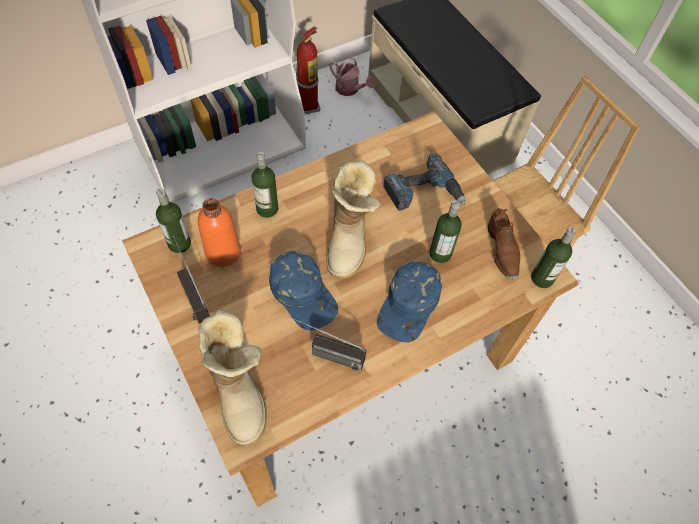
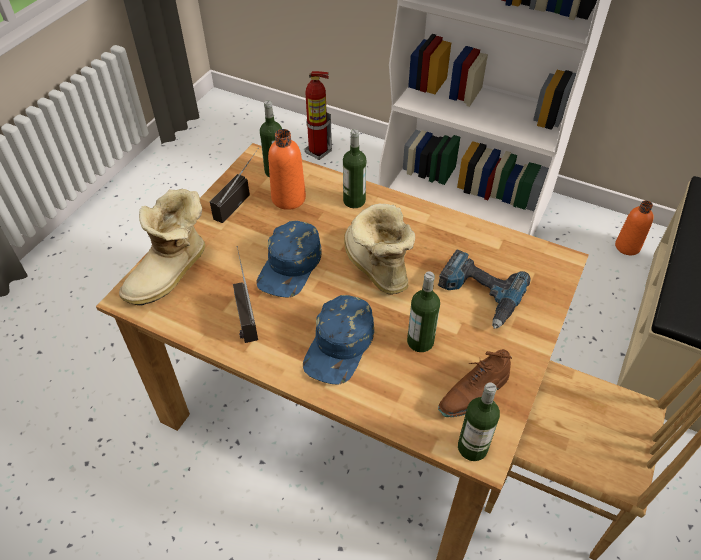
camera: 60 degrees right, 10 degrees down
fire extinguisher [296,26,321,114] -> fire extinguisher moved to [304,71,332,160]
boot [326,160,381,278] -> boot turned 90 degrees clockwise [344,204,415,294]
watering can [329,58,375,96] -> orange bottle [615,200,654,255]
blue cap [377,261,442,343] -> blue cap turned 60 degrees counterclockwise [303,295,374,385]

